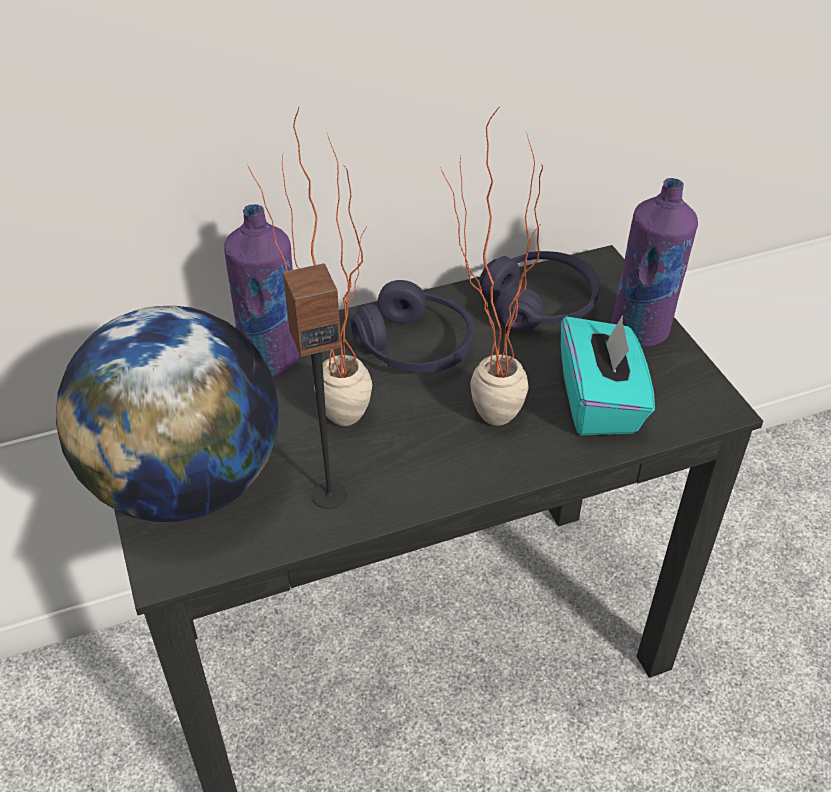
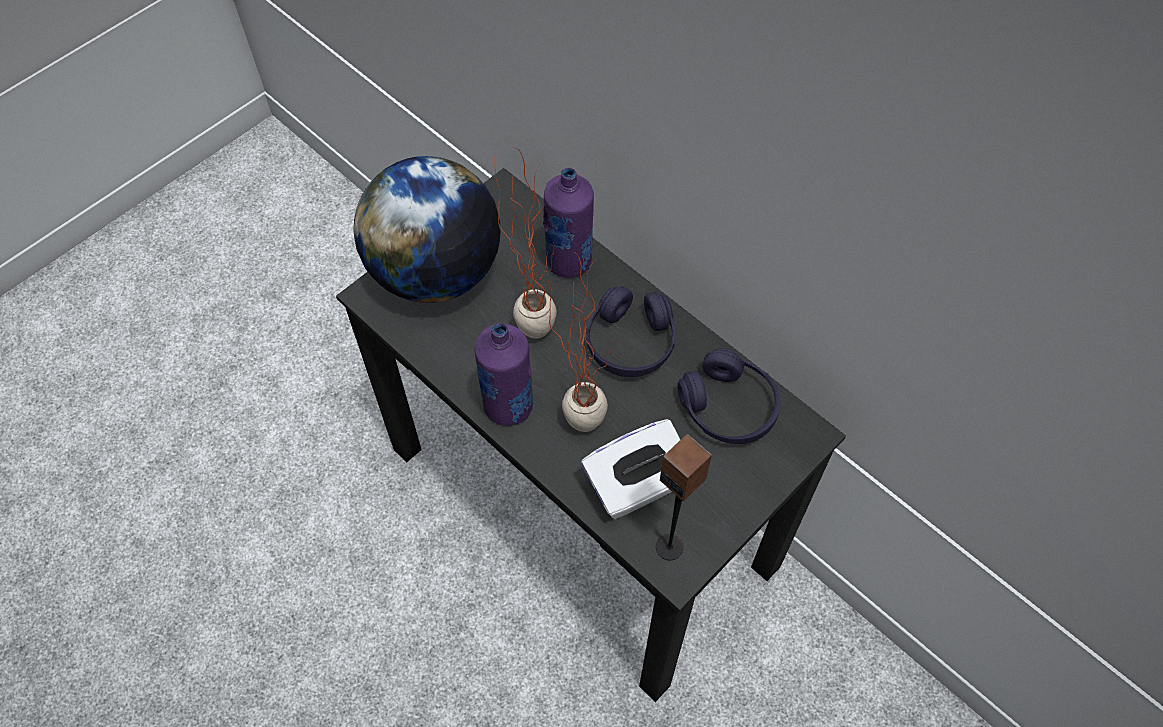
camera: 65 degrees right, 15 degrees up
speaker [283,263,347,509] -> speaker moved to [656,434,712,560]
turquoise tissue box [561,315,655,435] -> white tissue box [581,419,680,519]
purple bottle [611,178,698,347] -> purple bottle moved to [475,323,533,426]

